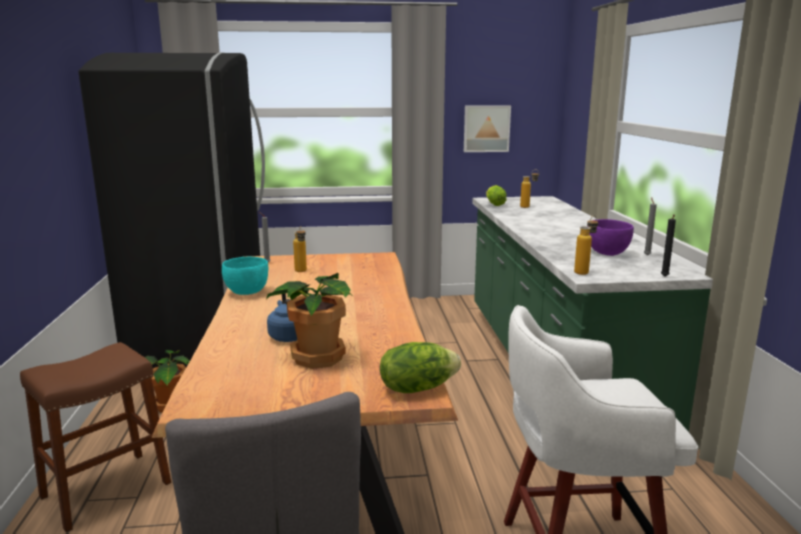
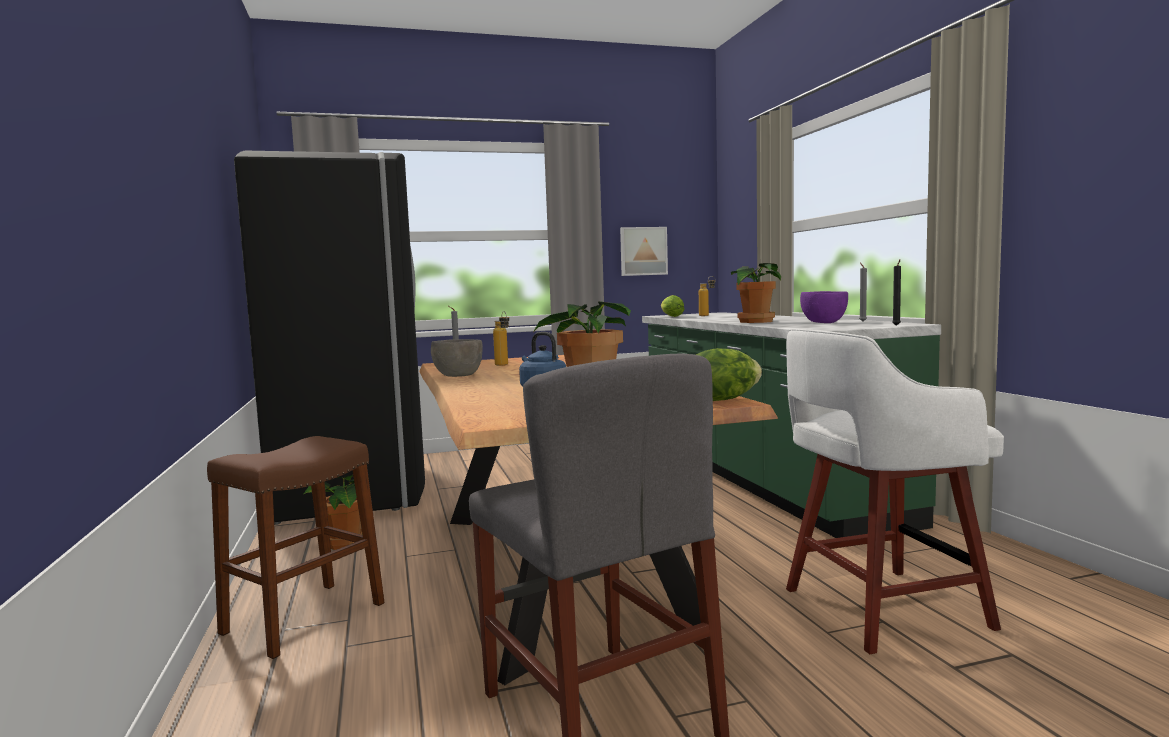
camera: 10 degrees left, 10 degrees down
turquoise bowl [222,257,268,295] -> grey bowl [431,339,483,377]
bottle [574,215,598,275] -> none
none -> potted plant [731,263,781,323]

